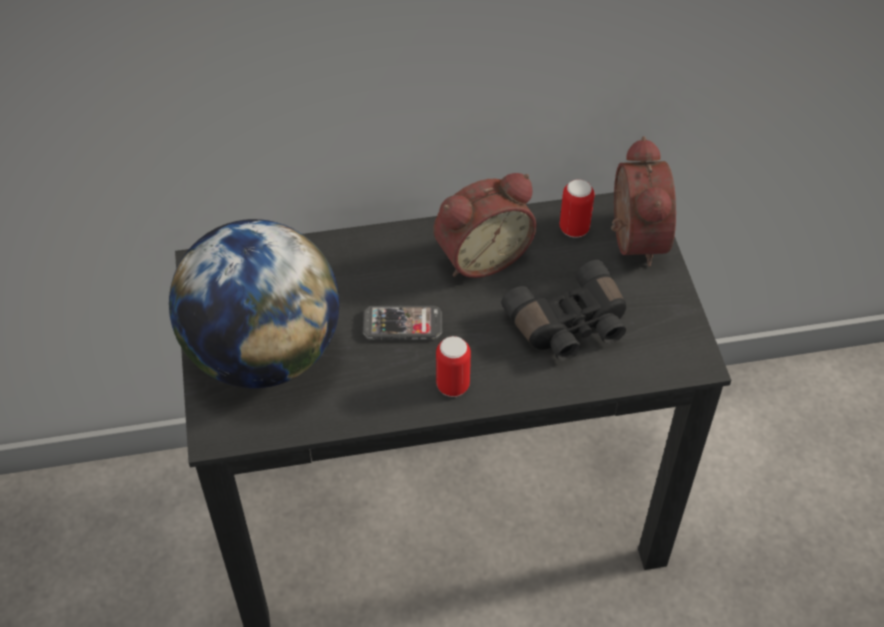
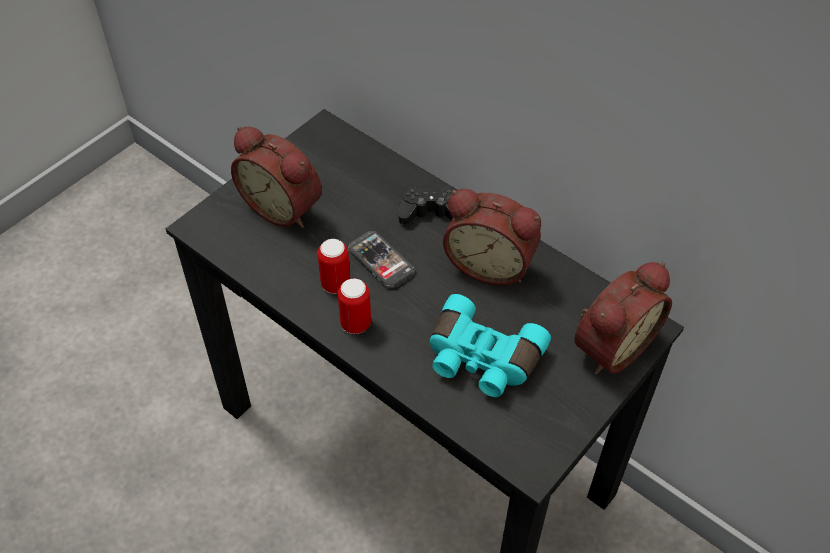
camera: 50 degrees right, 0 degrees up
globe [169,219,340,388] -> alarm clock [231,126,322,228]
black binoculars [501,260,626,361] -> turquoise binoculars [430,294,551,397]
can [560,179,594,238] -> can moved to [317,239,350,294]
none -> black game controller [399,186,456,225]

